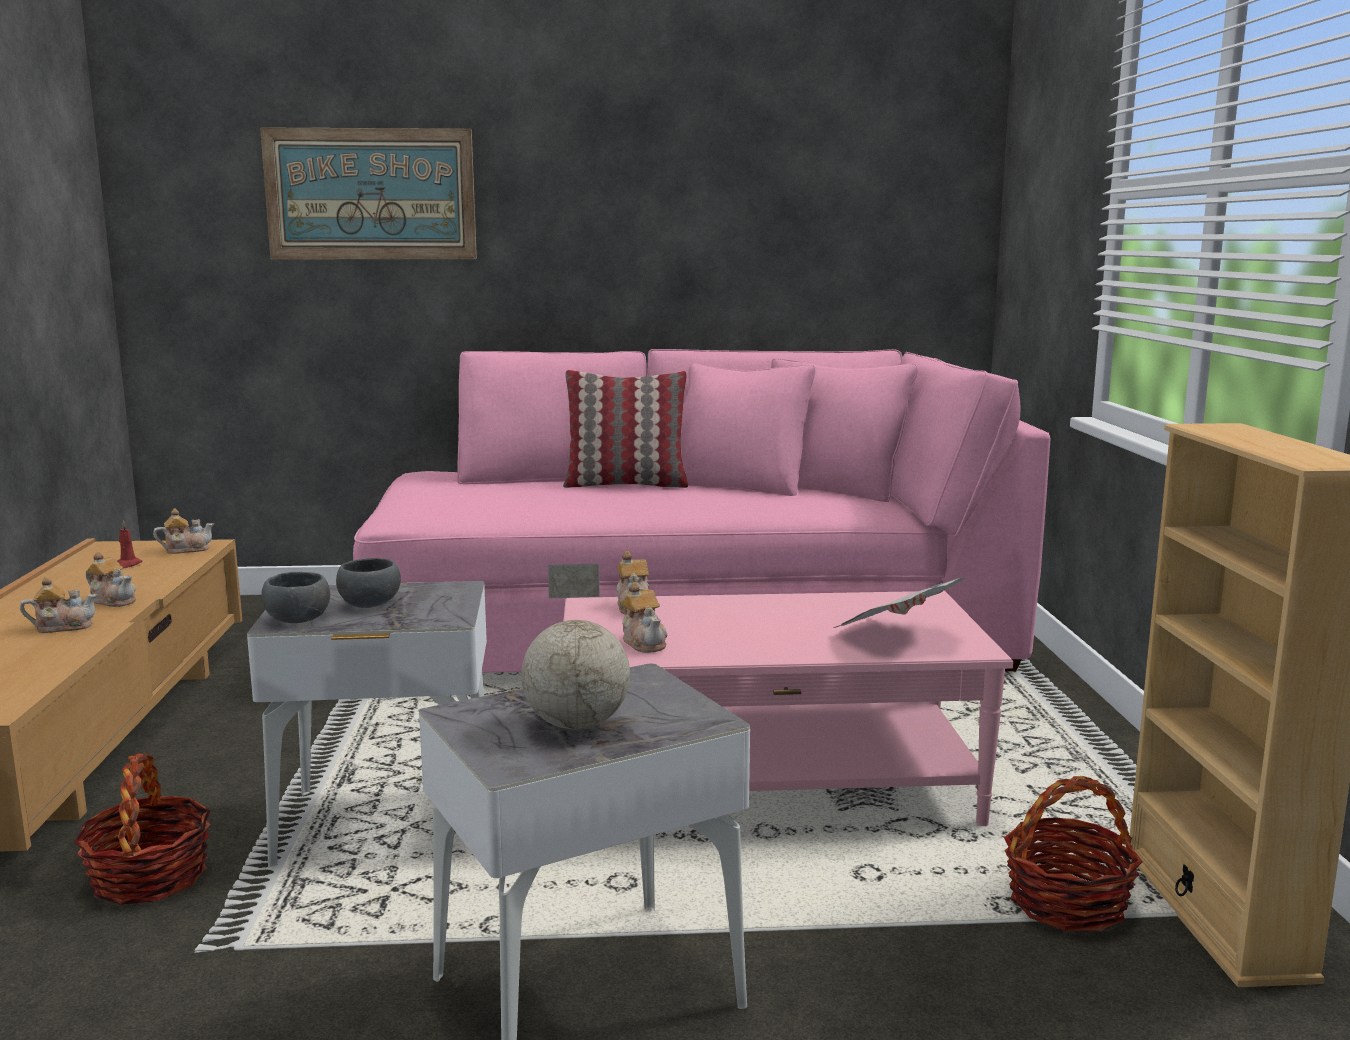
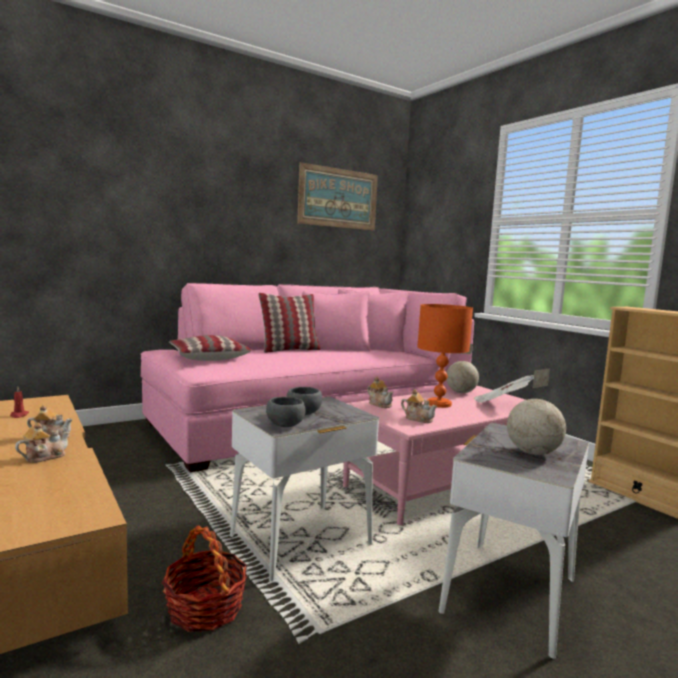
camera: 30 degrees left, 5 degrees down
teapot [153,508,214,554] -> none
picture [260,127,477,259] -> picture moved to [297,162,378,230]
basket [1004,776,1142,932] -> none
none -> pillow [169,335,252,361]
none -> orange table lamp [417,304,473,408]
none -> globe [446,344,479,393]

